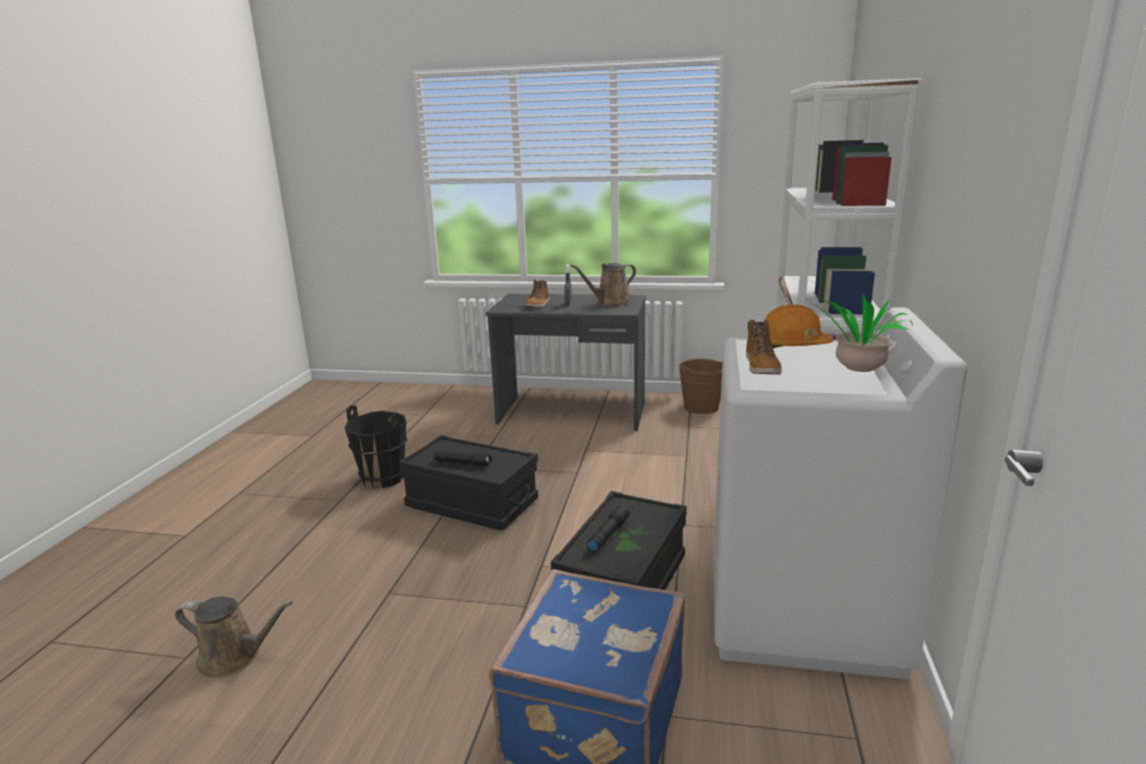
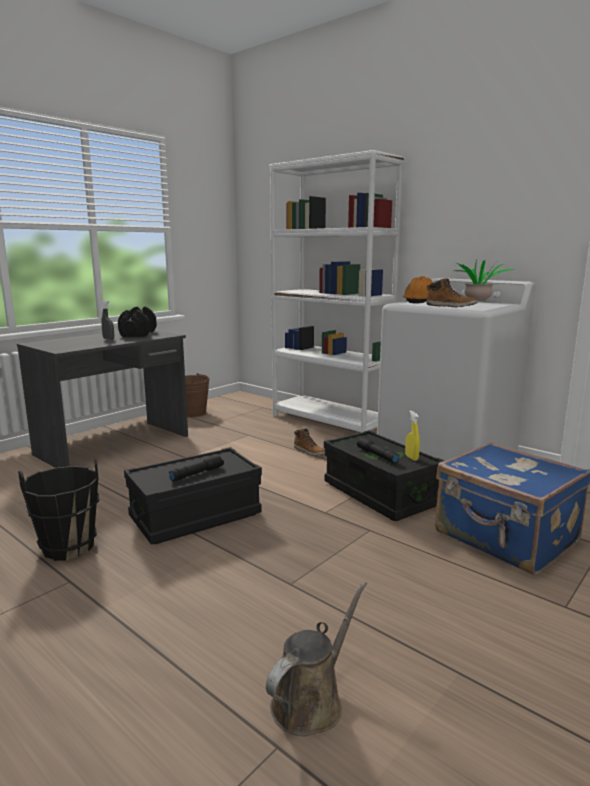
camera: 60 degrees left, 5 degrees down
boot [525,279,550,308] -> boot moved to [294,428,325,456]
brown watering can [571,263,636,306] -> black dumbbell [118,306,157,337]
none -> yellow spray bottle [405,411,420,461]

